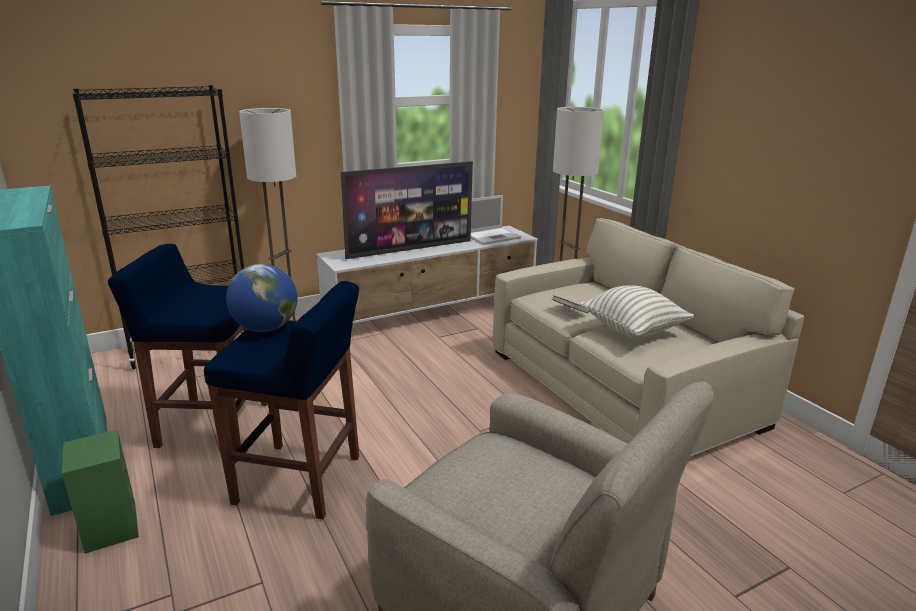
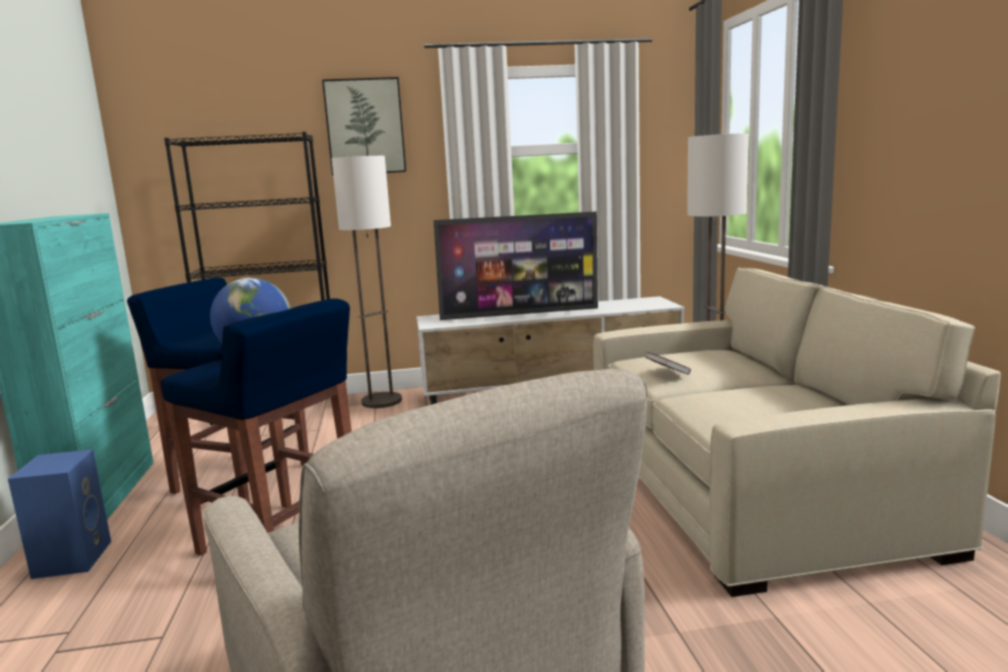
camera: 20 degrees right, 10 degrees down
green speaker [62,430,139,554] -> blue speaker [8,449,111,579]
laptop [471,195,521,245] -> none
pillow [579,285,694,339] -> none
none -> picture [322,77,406,176]

